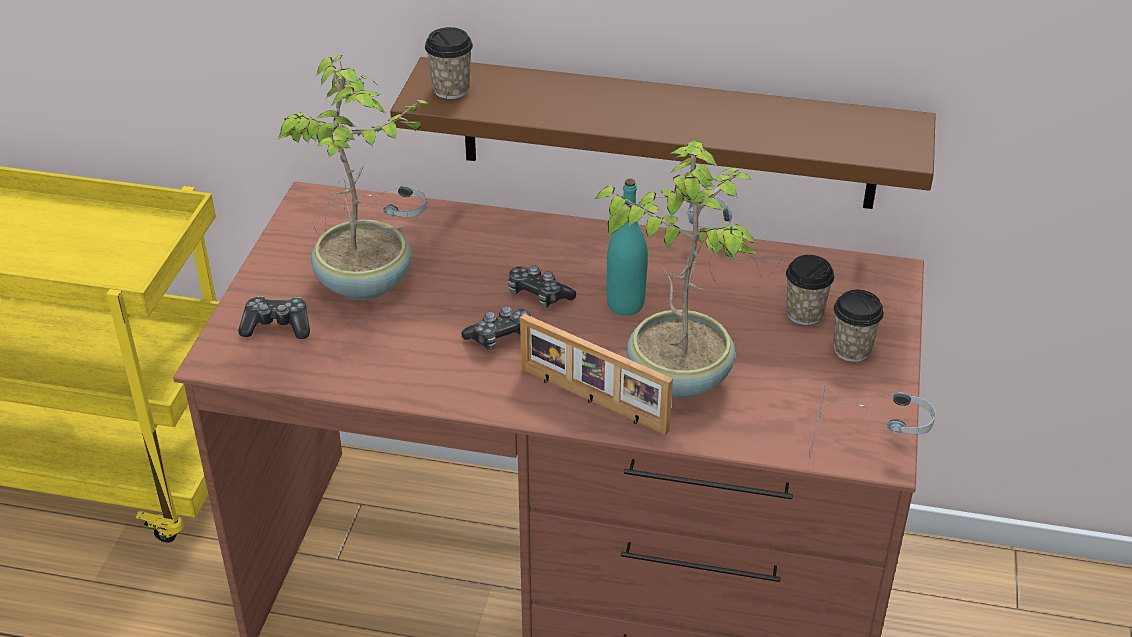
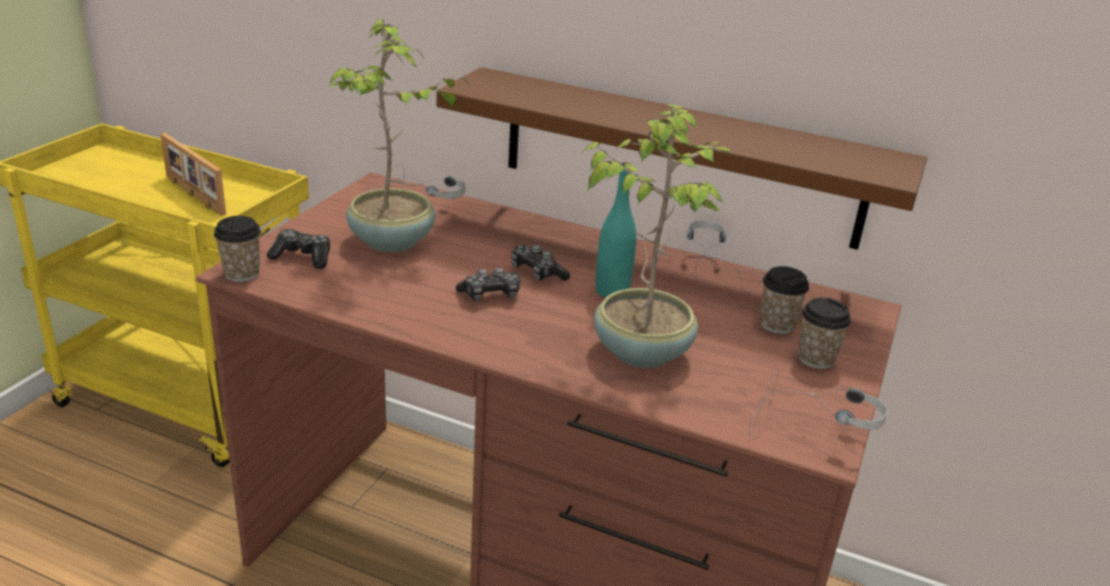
camera: 10 degrees right, 10 degrees down
cup [425,27,473,99] -> cup moved to [214,216,261,282]
picture frame [520,314,673,435] -> picture frame moved to [160,133,226,216]

